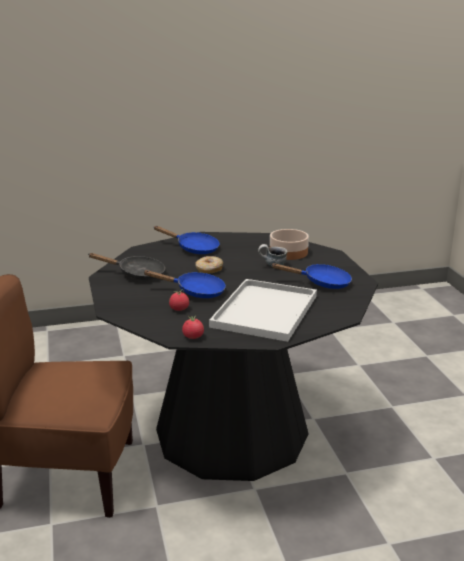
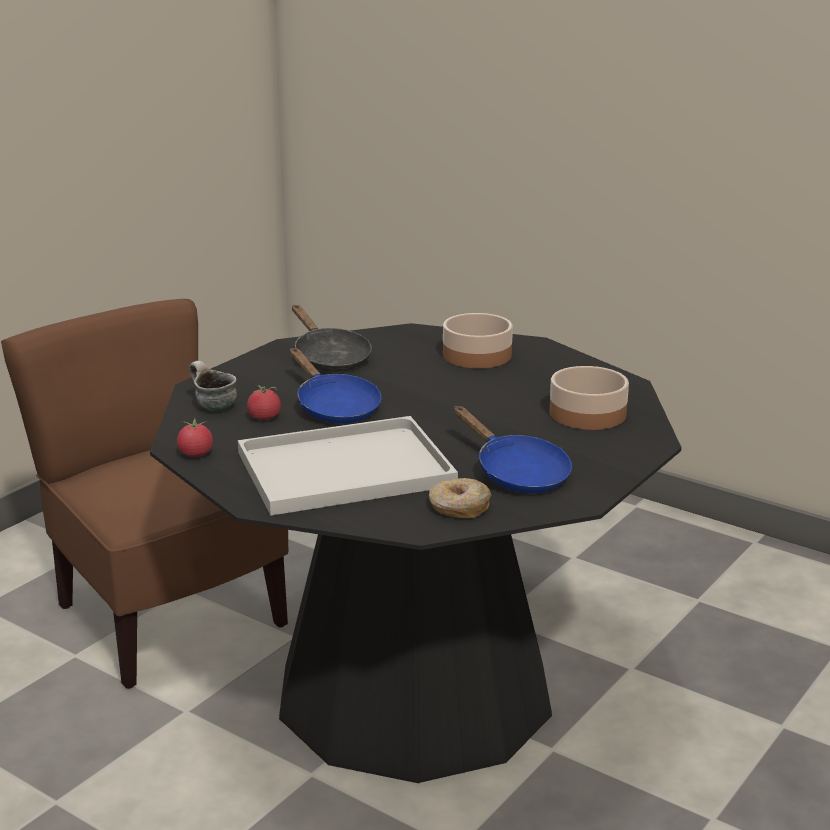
camera: 50 degrees right, 0 degrees up
blue frying pan [153,226,219,254] -> bowl [443,313,513,368]
donut [195,256,223,273] -> donut moved to [429,478,491,518]
mug [258,244,288,266] -> mug moved to [189,361,237,411]

